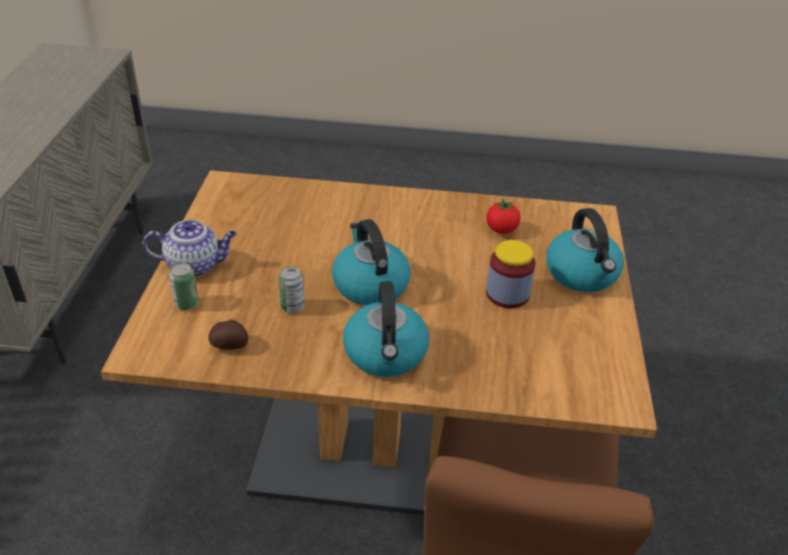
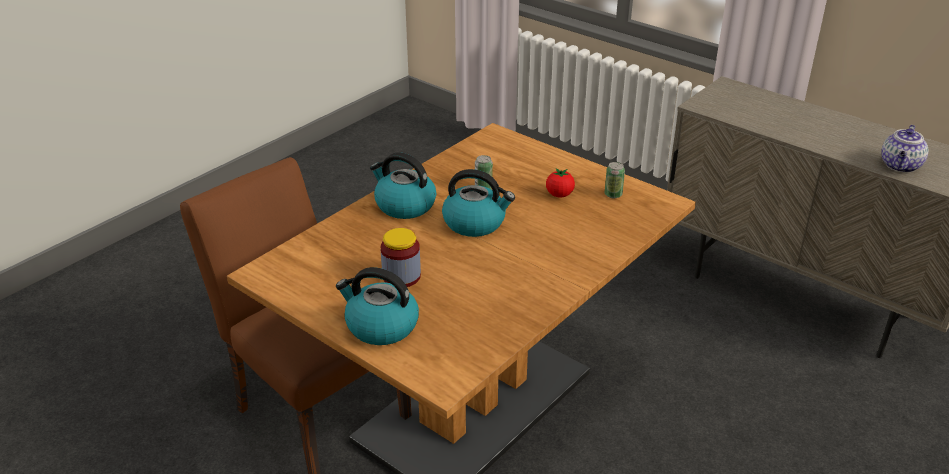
camera: 125 degrees right, 5 degrees down
teapot [143,220,237,277] -> teapot moved to [881,125,929,173]
can [169,263,199,310] -> can moved to [605,162,625,198]
potato [208,320,248,350] -> none
tomato [486,199,520,234] -> tomato moved to [546,168,575,197]

